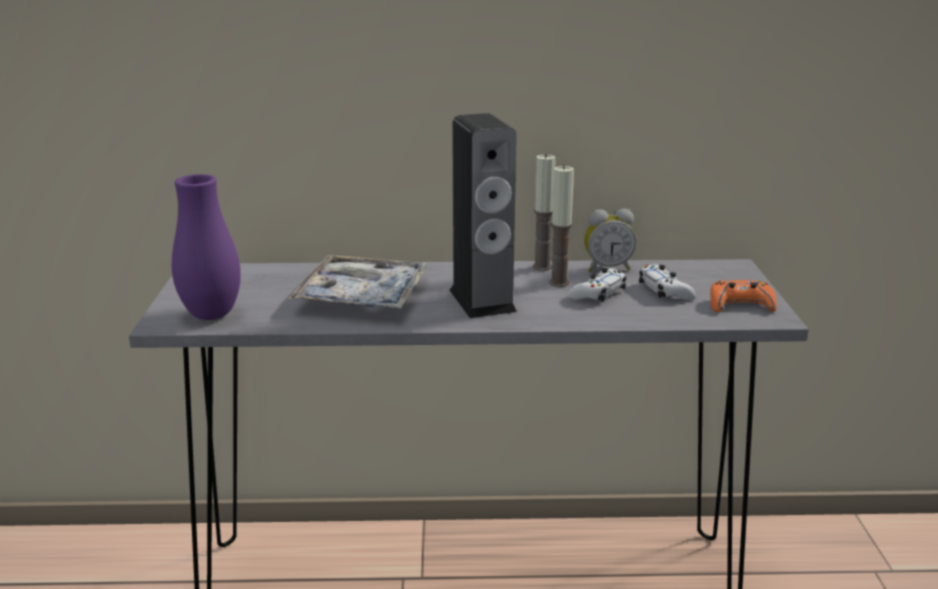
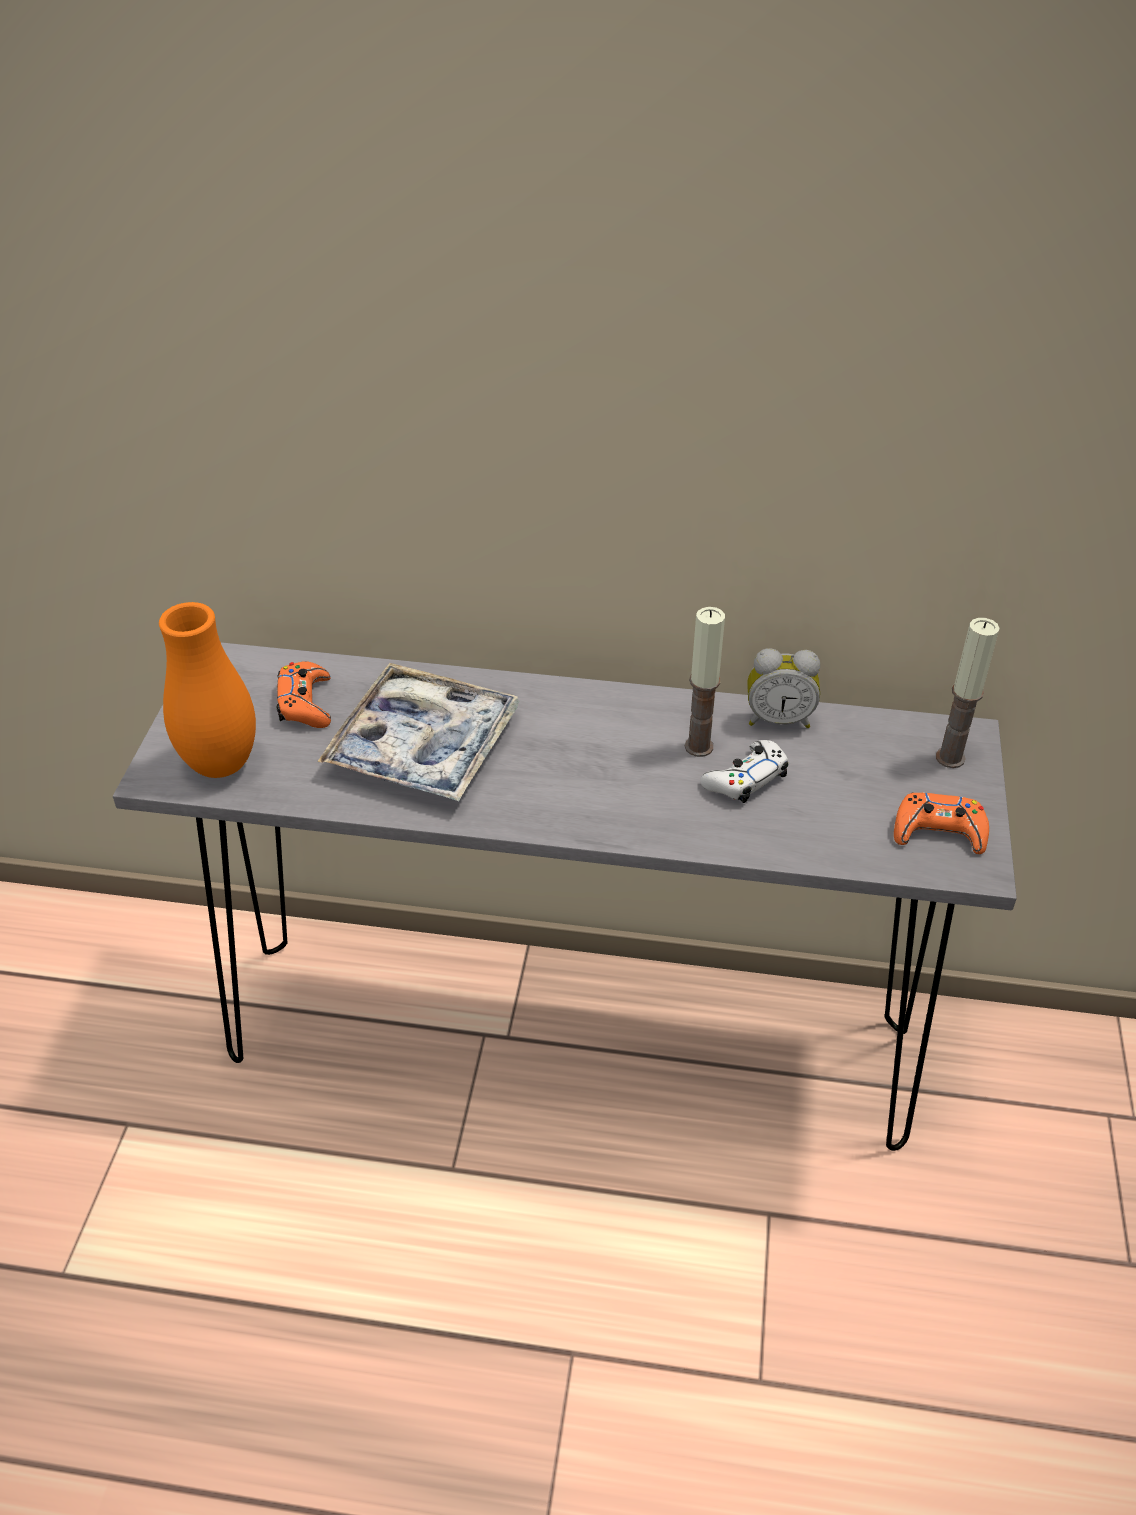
camera: 10 degrees right, 20 degrees up
purple vase [172,174,241,320] -> orange vase [159,602,256,778]
speaker [450,113,517,318] -> none
candle [532,153,555,271] -> candle moved to [936,618,1000,768]
white game controller [639,264,696,300] -> none
none -> orange game controller [276,661,331,728]

